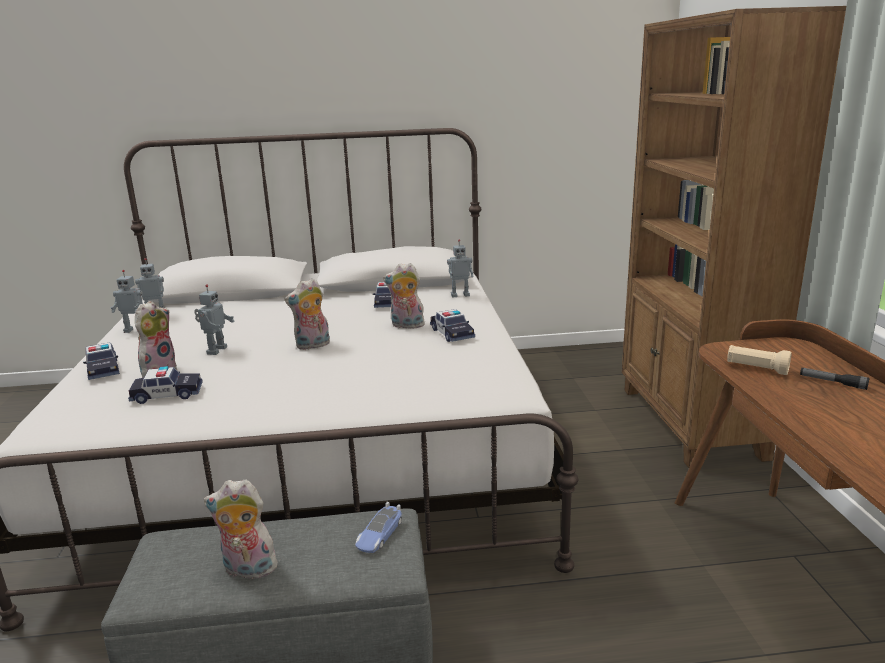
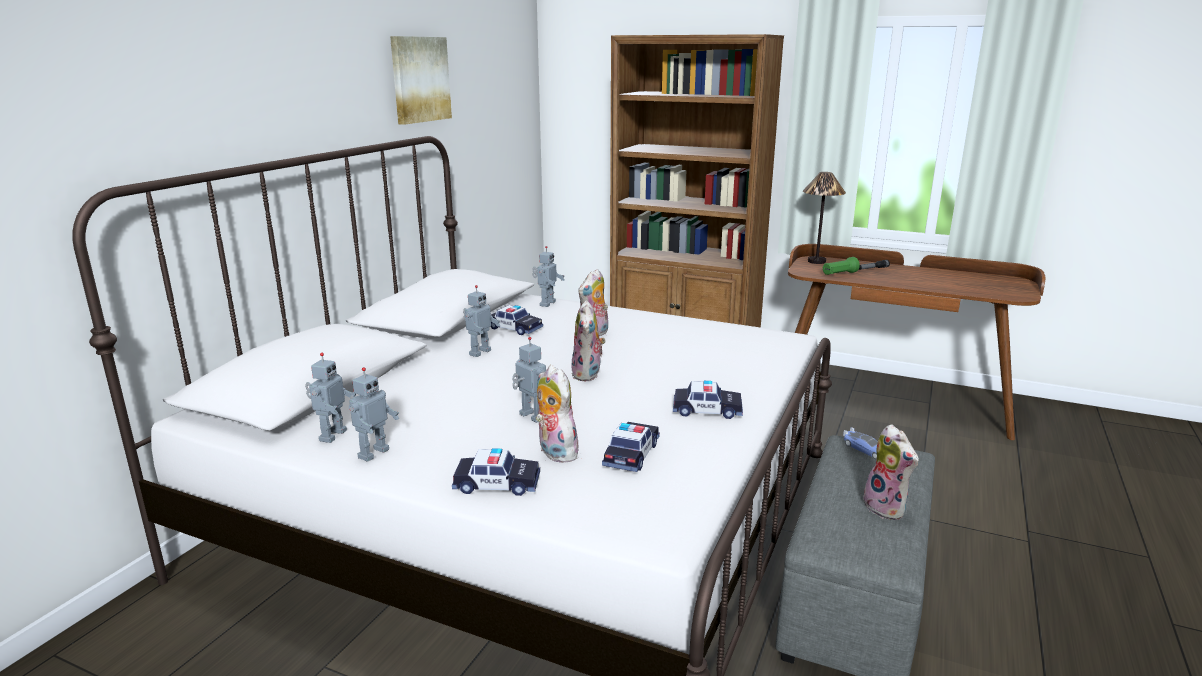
camera: 60 degrees left, 0 degrees up
plush toy [204,479,278,579] -> plush toy turned 60 degrees counterclockwise [861,424,919,520]
toy car [430,309,475,342] -> toy car moved to [673,381,743,419]
beige flashlight [727,345,792,375] -> green flashlight [823,257,860,275]
none -> picture [390,36,452,125]
none -> toy robot [463,285,500,357]
none -> table lamp [803,172,846,264]

